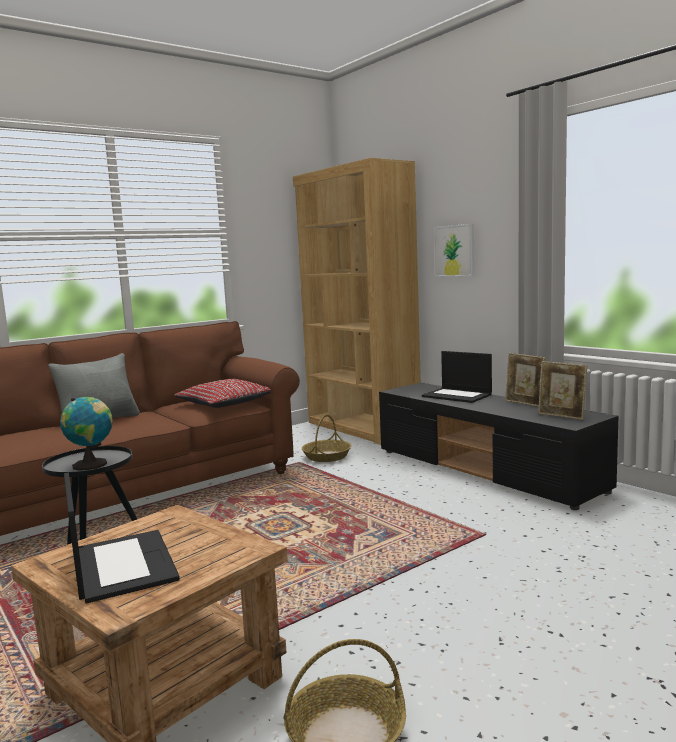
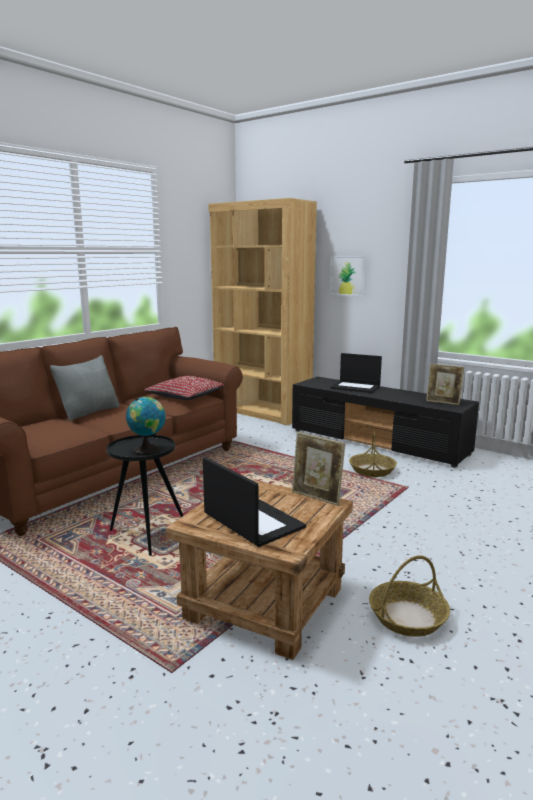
camera: 15 degrees left, 5 degrees up
basket [302,414,351,462] -> basket moved to [349,432,397,477]
picture frame [505,353,546,407] -> picture frame moved to [292,432,345,506]

